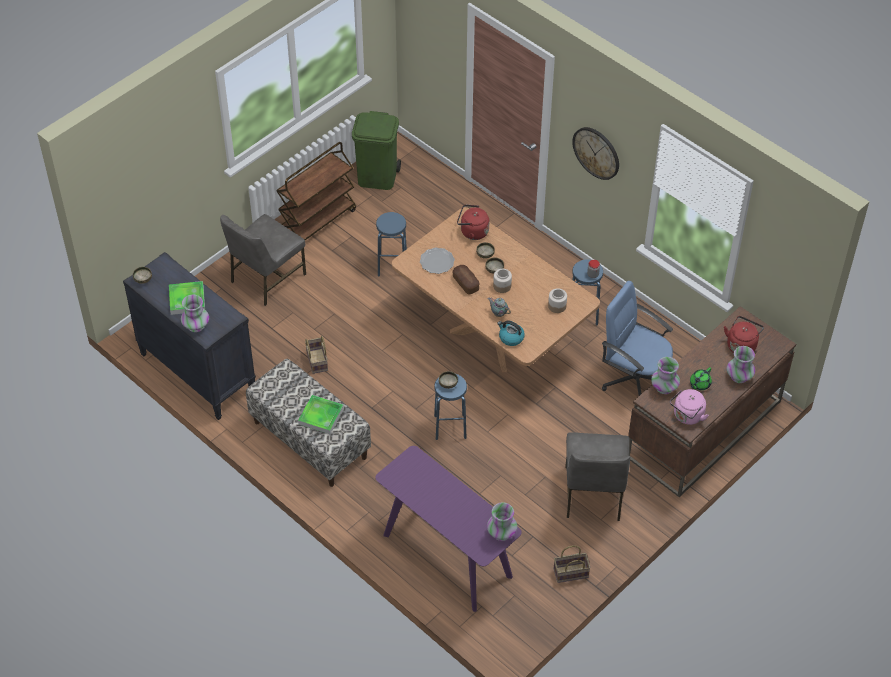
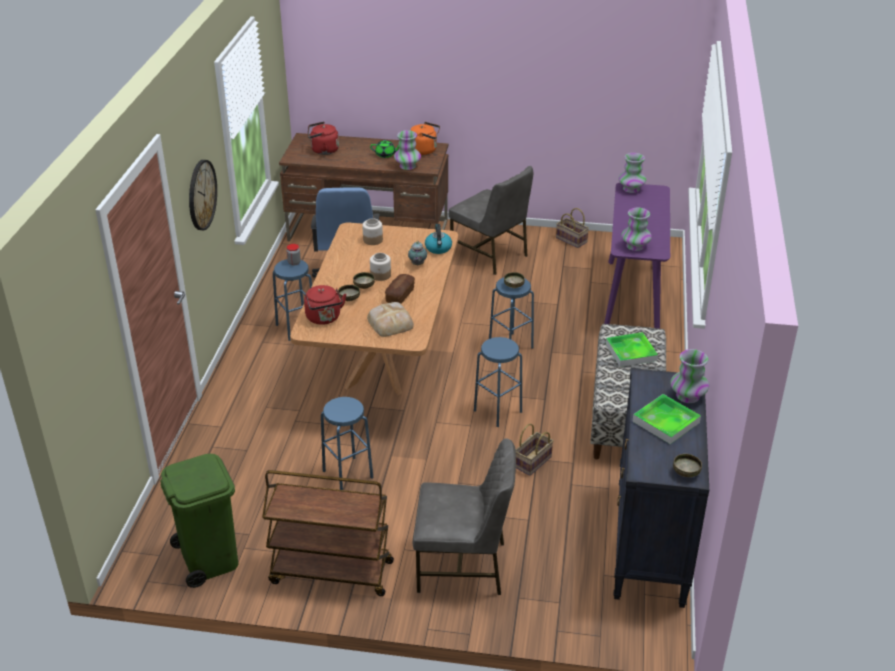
camera: 125 degrees left, 15 degrees down
plate [420,248,455,274] -> bread [367,302,414,337]
grey chair [565,432,630,521] -> grey chair turned 75 degrees clockwise [449,166,533,275]
pink kettle [670,389,709,425] -> orange kettle [411,122,440,155]
vase [727,346,755,383] -> vase moved to [621,208,652,251]
none -> blue stool [474,337,522,427]

